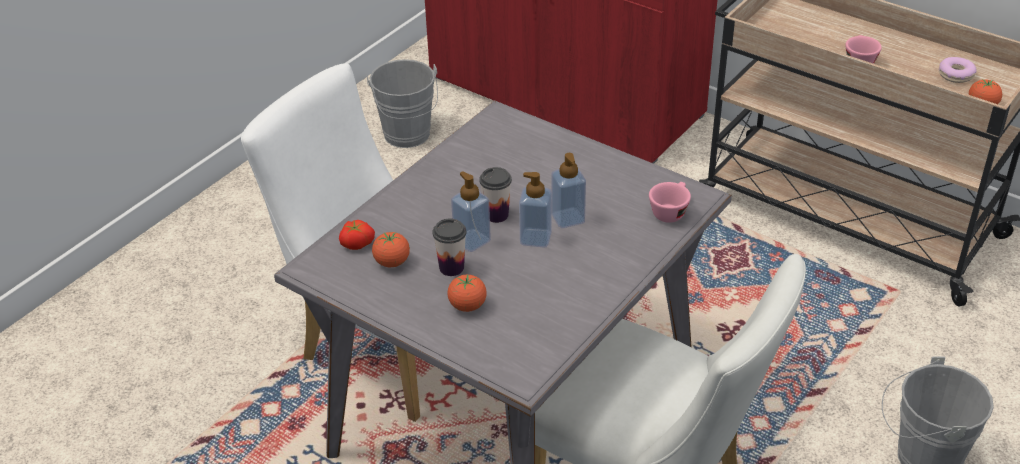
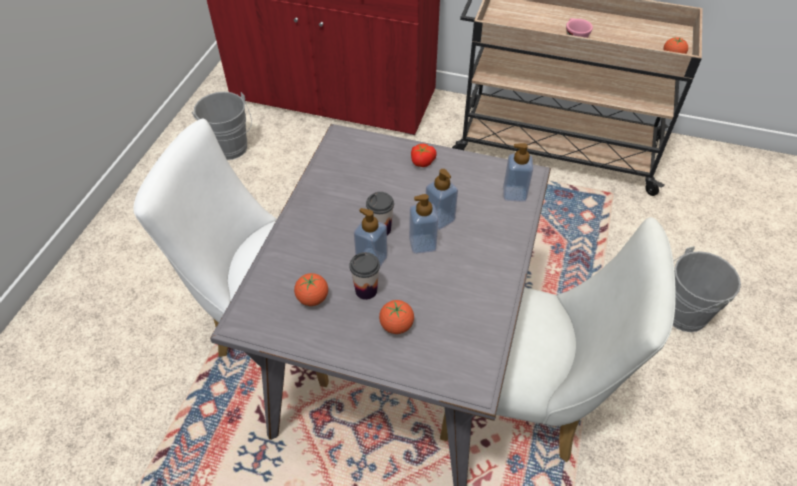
camera: 20 degrees left, 10 degrees up
tomato [339,220,375,250] -> tomato moved to [411,144,437,167]
pink cup [649,182,691,223] -> soap dispenser [503,143,533,202]
donut [939,57,977,83] -> none

